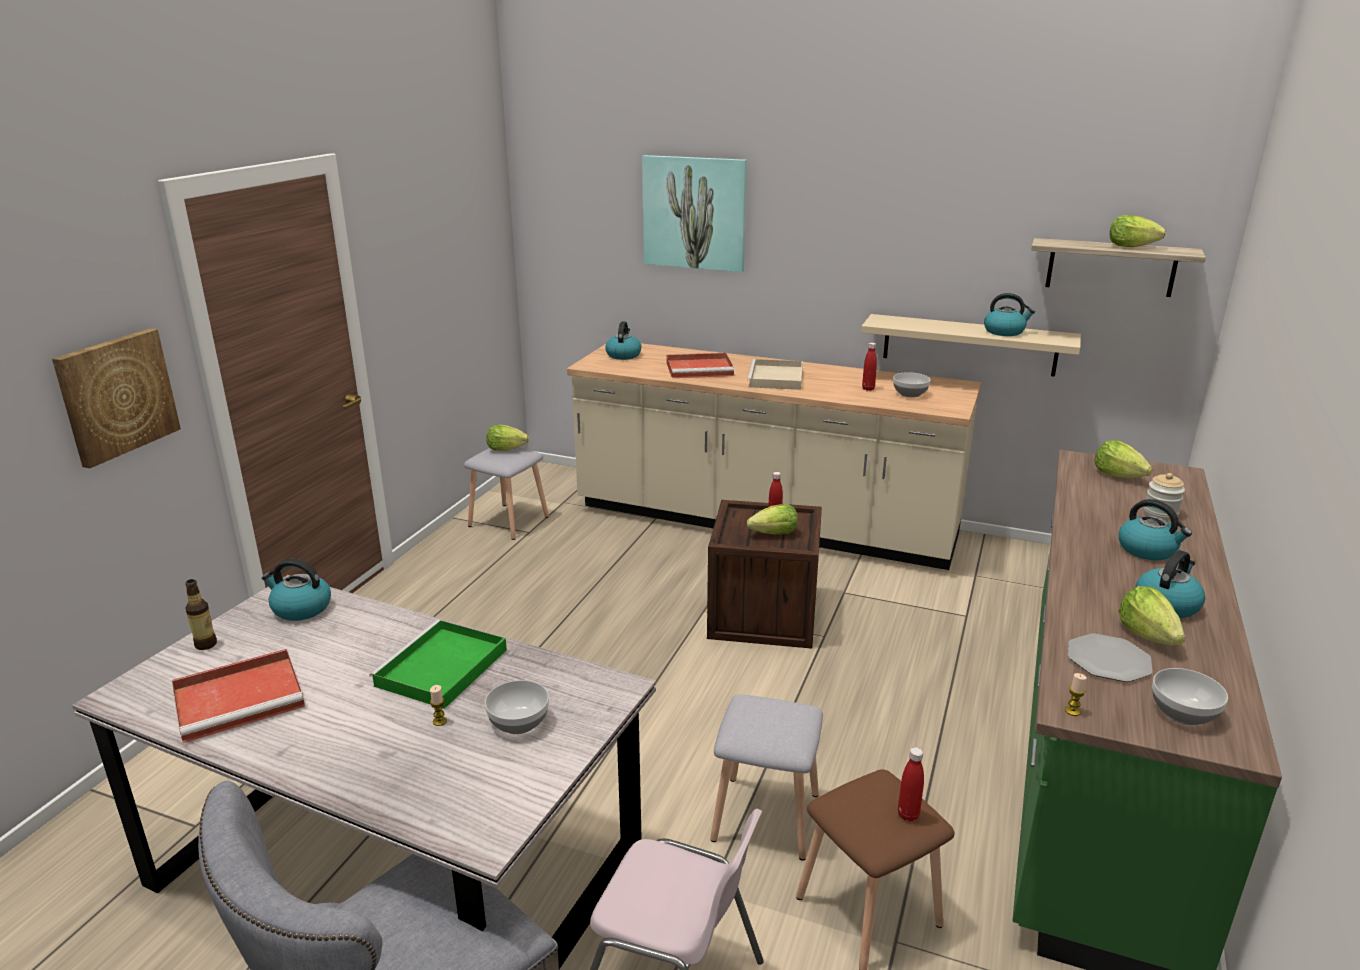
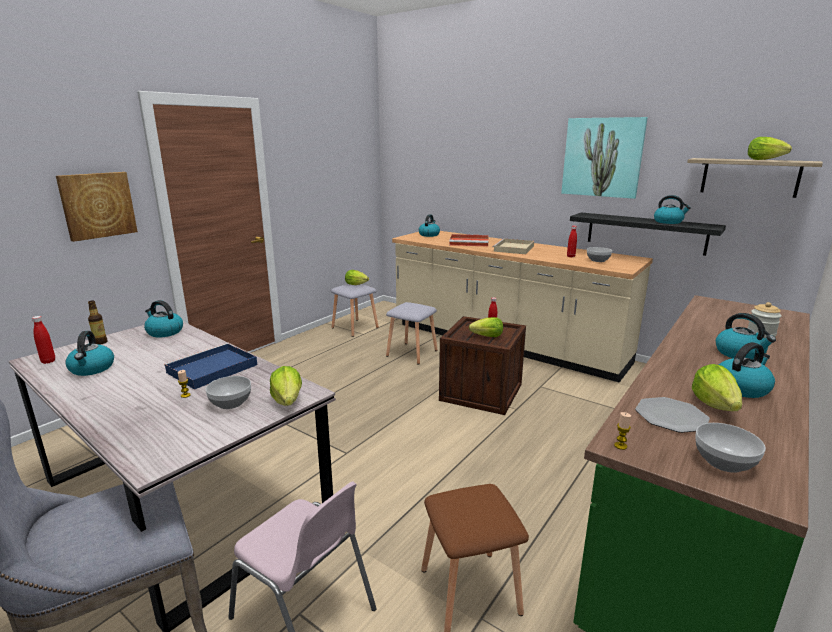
camera: 15 degrees right, 5 degrees down
red tray [172,649,305,743] -> kettle [65,331,114,376]
green tray [370,620,507,709] -> blue tray [164,343,257,390]
picture [642,155,747,272] -> picture moved to [561,117,648,199]
grey stool [710,694,823,861] -> grey stool moved to [386,302,438,364]
beige shelf [861,314,1081,377] -> black shelf [570,212,726,256]
red bottle [898,747,924,822] -> red bottle moved to [32,316,55,364]
lettuce [1095,440,1153,478] -> lettuce moved to [270,366,302,406]

